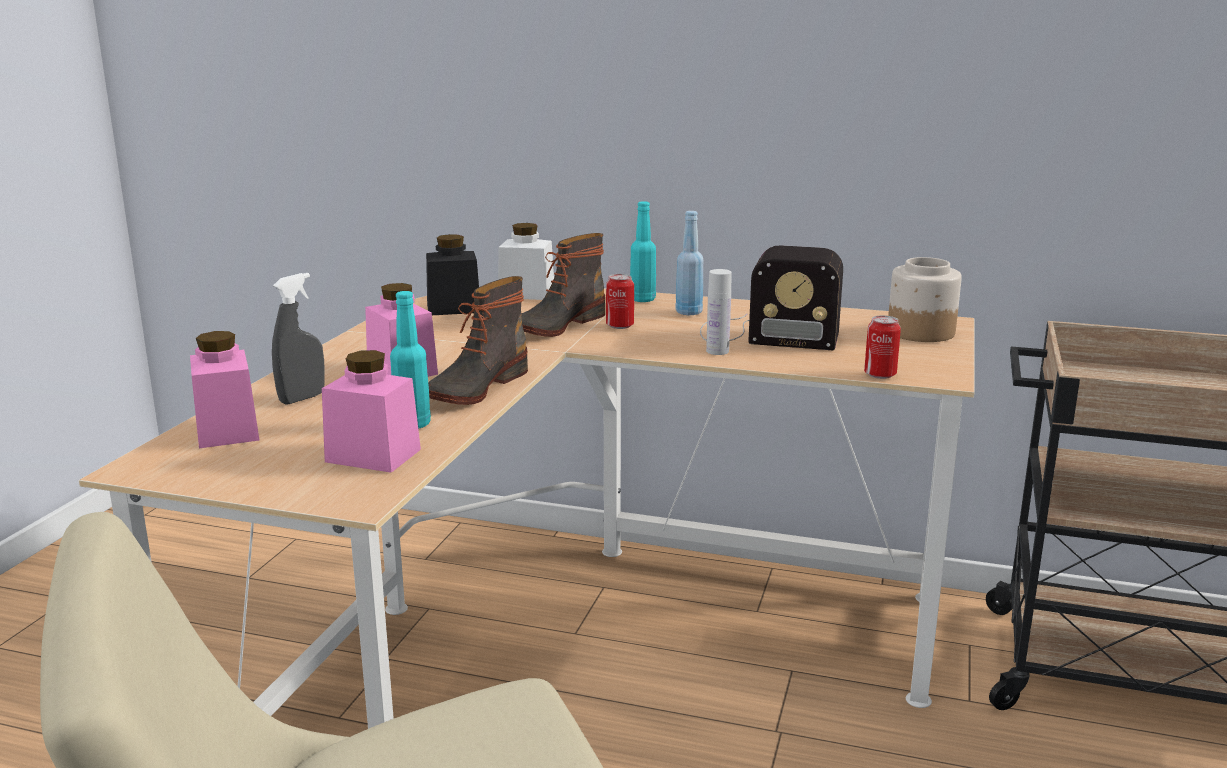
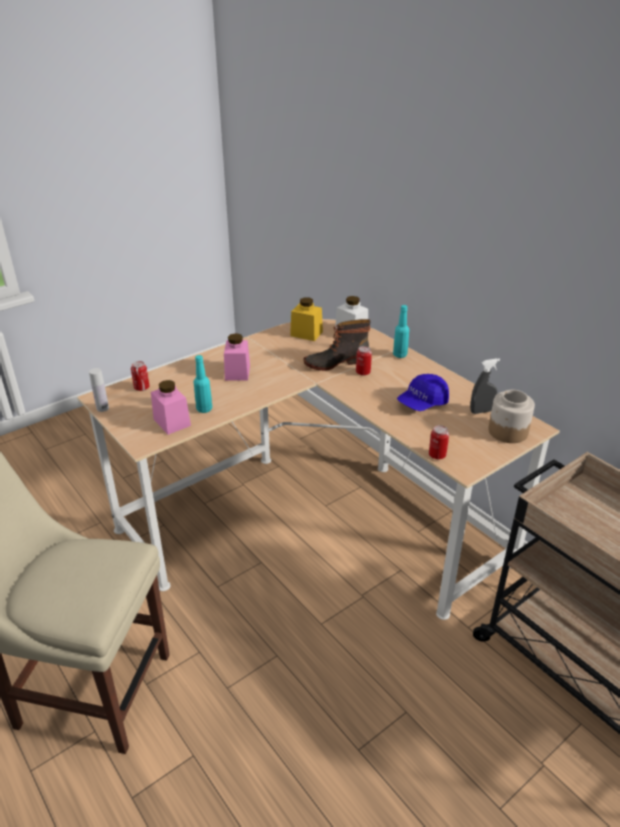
camera: 35 degrees right, 15 degrees up
pink jar [190,331,259,448] -> can [131,361,150,391]
grey spray bottle [272,273,325,404] -> grey spray bottle moved to [470,358,500,414]
black jar [426,234,479,315] -> yellow jar [290,297,323,341]
boot [428,276,528,405] -> none
blue bottle [675,211,703,315] -> none
radio [700,245,843,350] -> blue cap [397,374,449,411]
white bottle [706,269,731,355] -> white bottle moved to [89,368,109,412]

